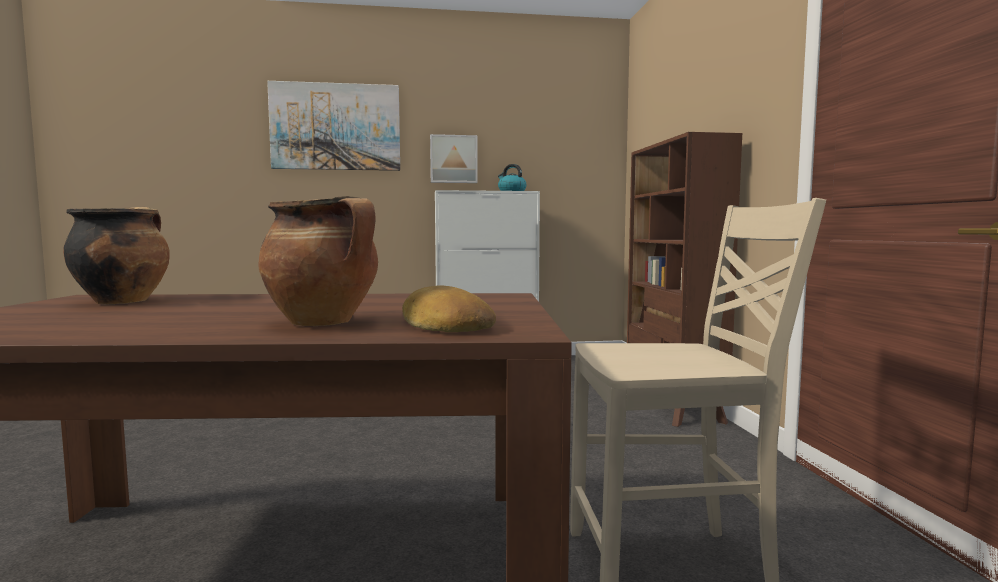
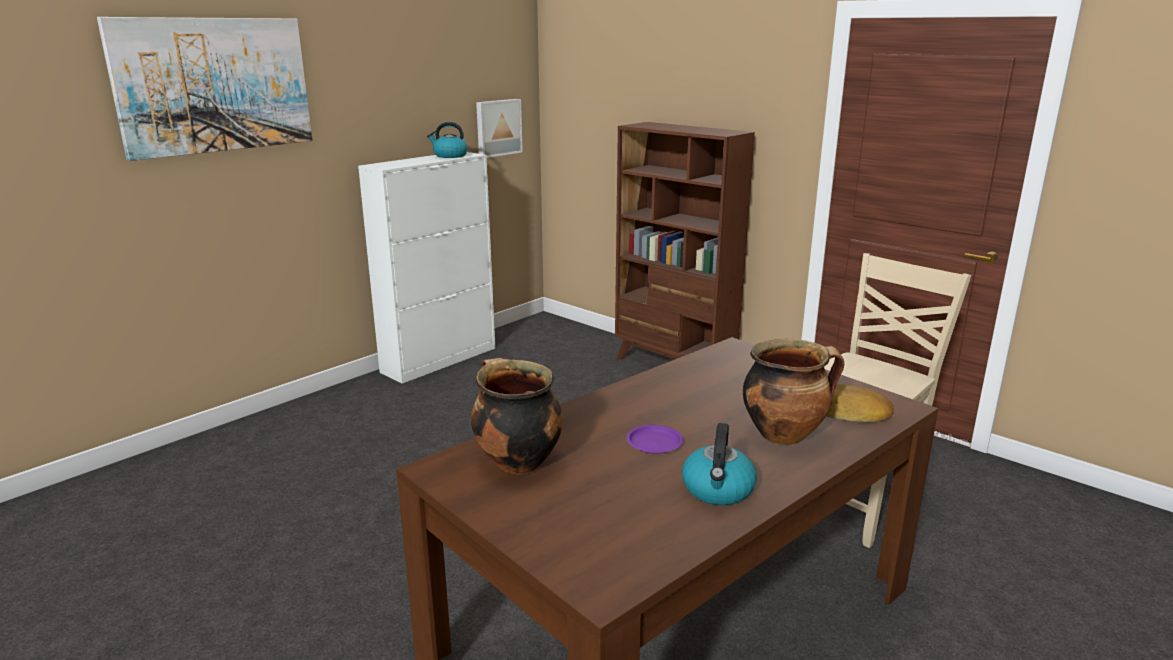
camera: 40 degrees left, 15 degrees up
picture [430,134,478,183] -> picture moved to [476,99,523,158]
none -> purple plate [626,425,683,454]
none -> kettle [682,423,757,505]

